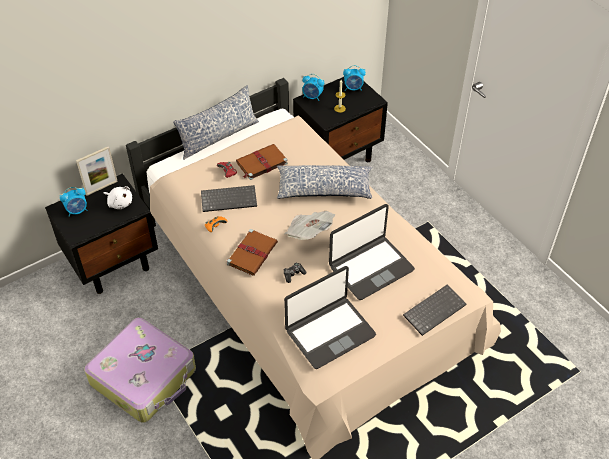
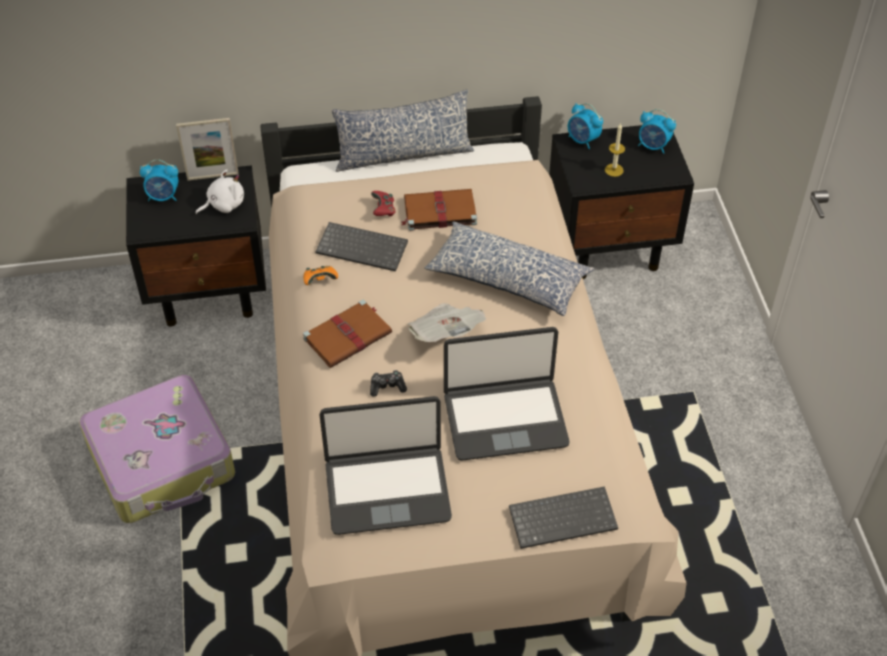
camera: 25 degrees right, 0 degrees up
white plush toy [103,186,132,209] -> white plush toy turned 90 degrees counterclockwise [195,169,244,214]

